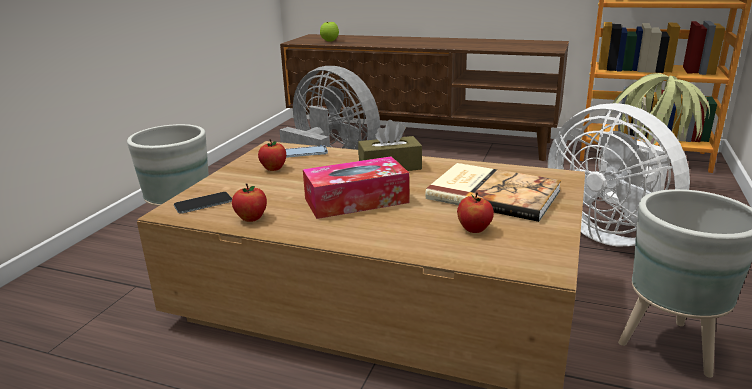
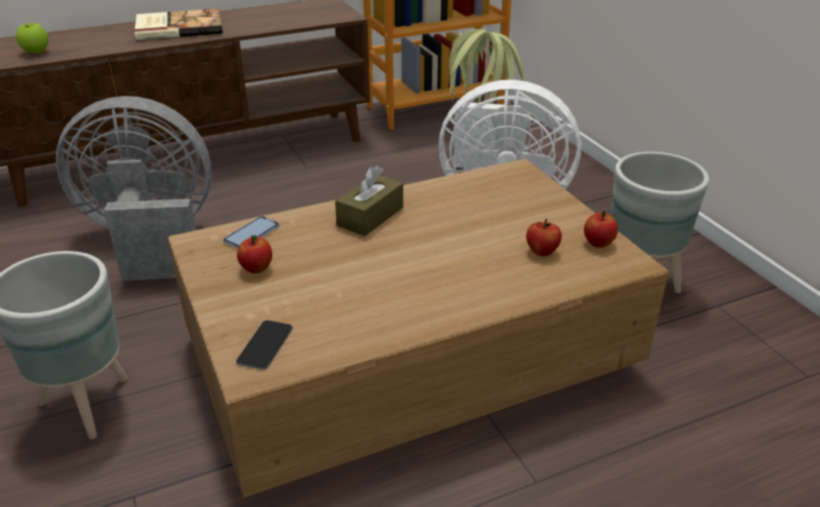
camera: 45 degrees left, 10 degrees up
apple [232,184,267,222] -> apple moved to [584,211,618,248]
tissue box [303,156,409,219] -> none
book [425,163,561,222] -> book moved to [135,8,223,40]

